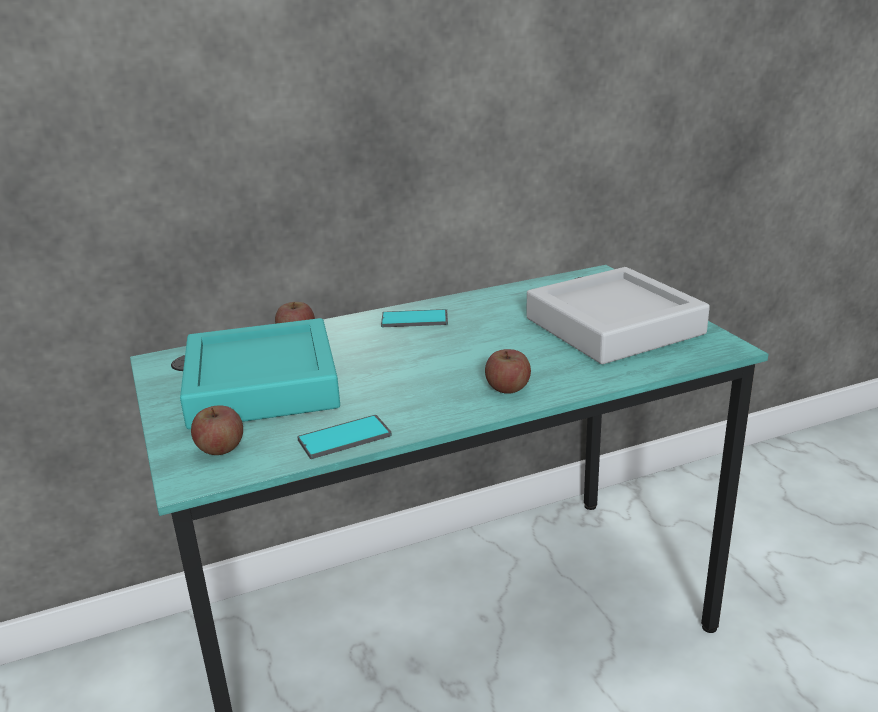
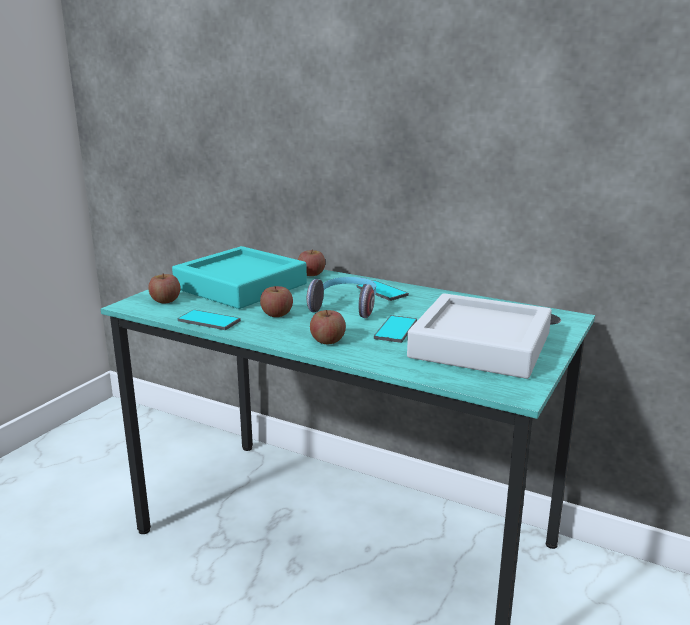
camera: 50 degrees right, 5 degrees down
none -> apple [260,286,293,317]
none -> headphones [307,277,376,318]
none -> phone [374,315,417,343]

